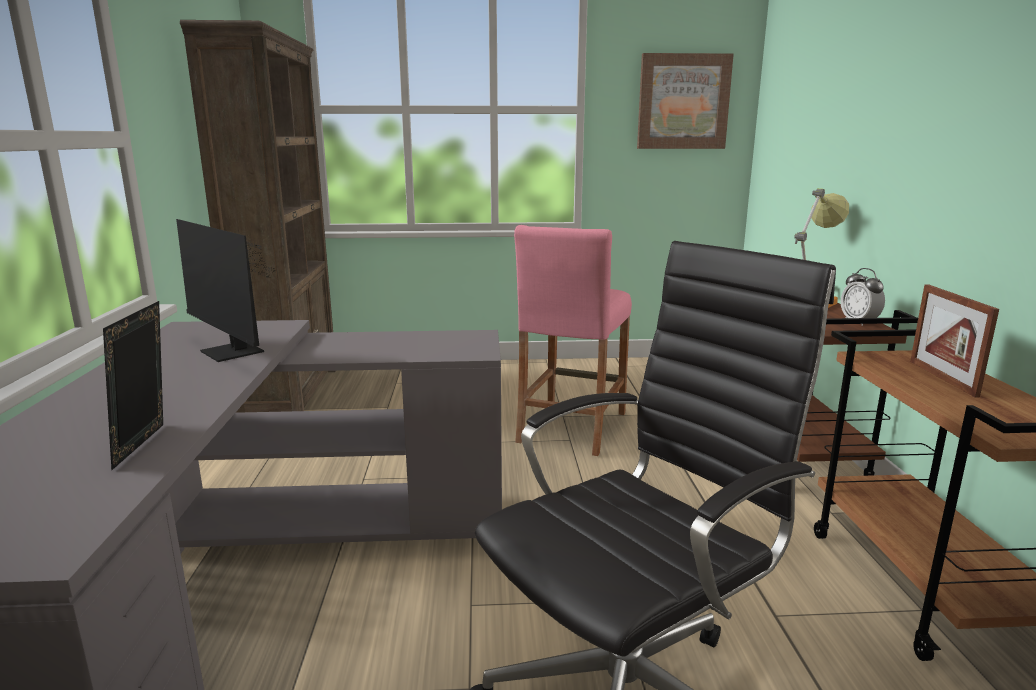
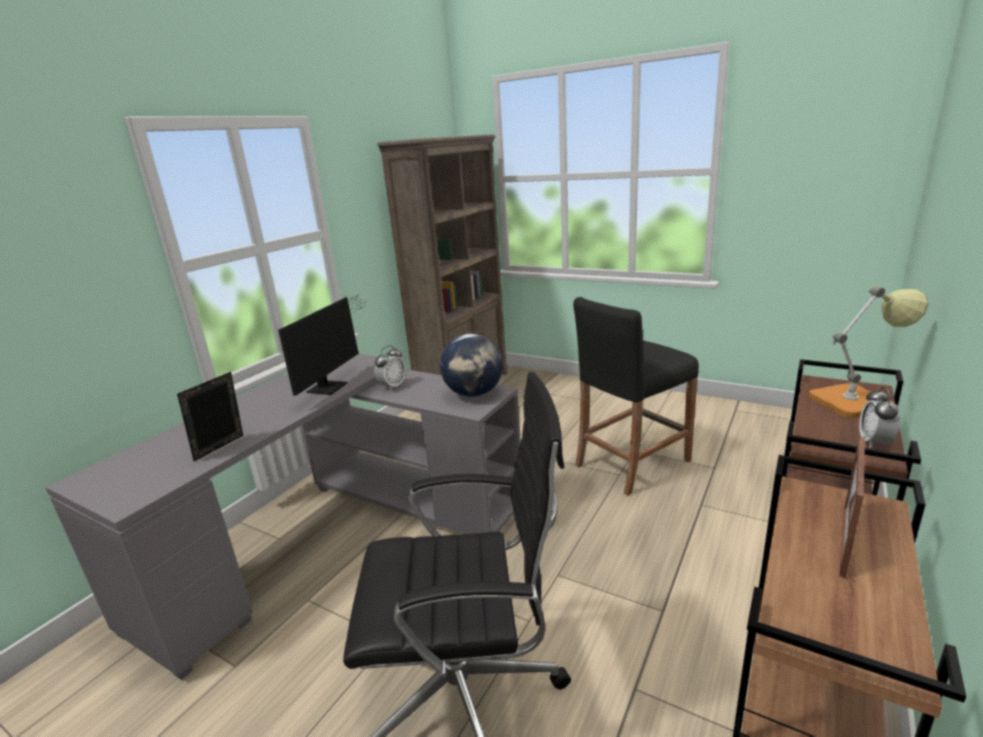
camera: 35 degrees right, 5 degrees up
monitor [176,219,273,362] -> monitor turned 150 degrees counterclockwise [278,295,367,396]
pink stool [514,225,632,456] -> black stool [573,297,699,496]
picture [637,53,734,149] -> none
none -> alarm clock [374,345,406,391]
none -> globe [440,334,503,397]

